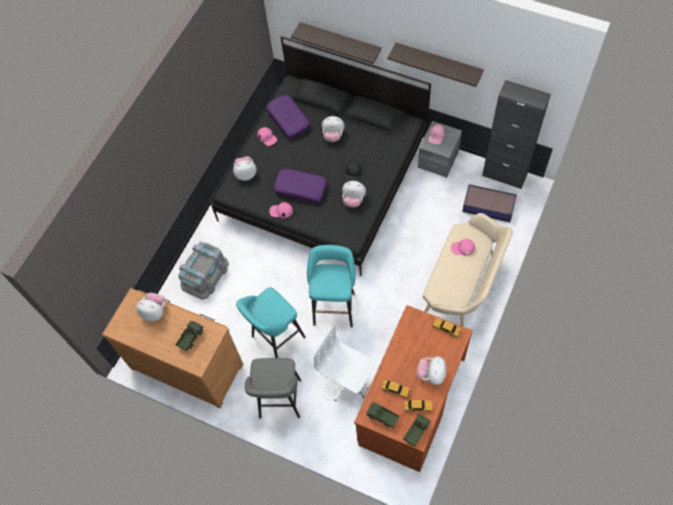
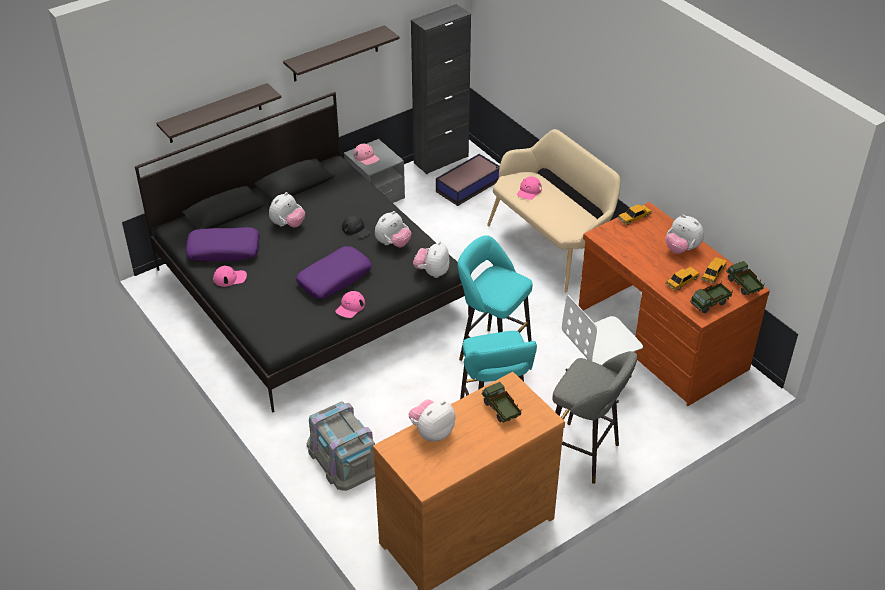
camera: 65 degrees left, 20 degrees down
plush toy [233,156,257,181] -> plush toy moved to [413,241,450,278]

